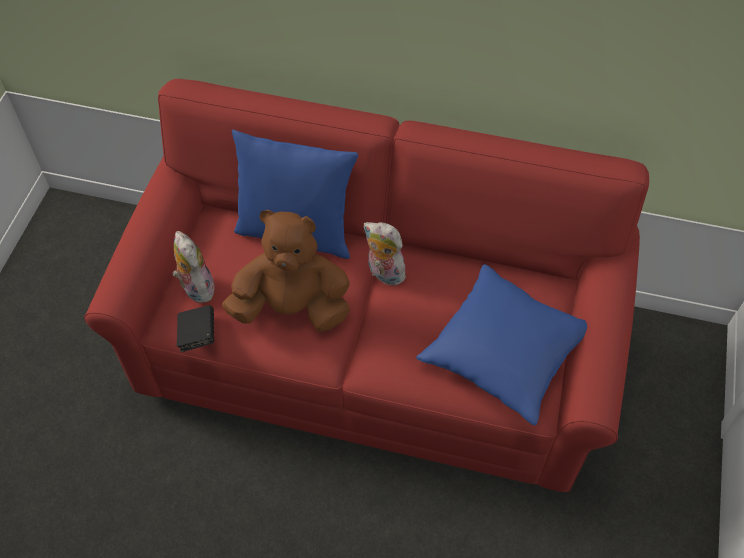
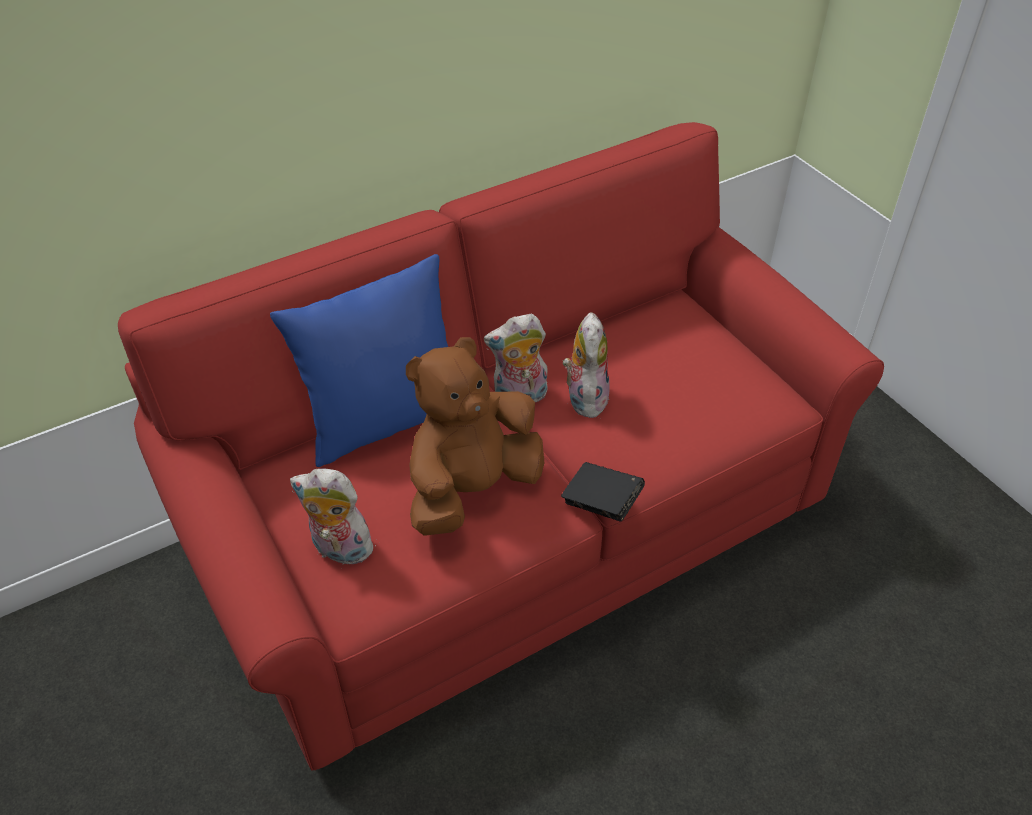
camera: 45 degrees left, 10 degrees down
black book [177,305,214,352] -> black book moved to [561,462,645,522]
blue pillow [416,264,587,425] -> none
none -> plush toy [563,312,609,418]

